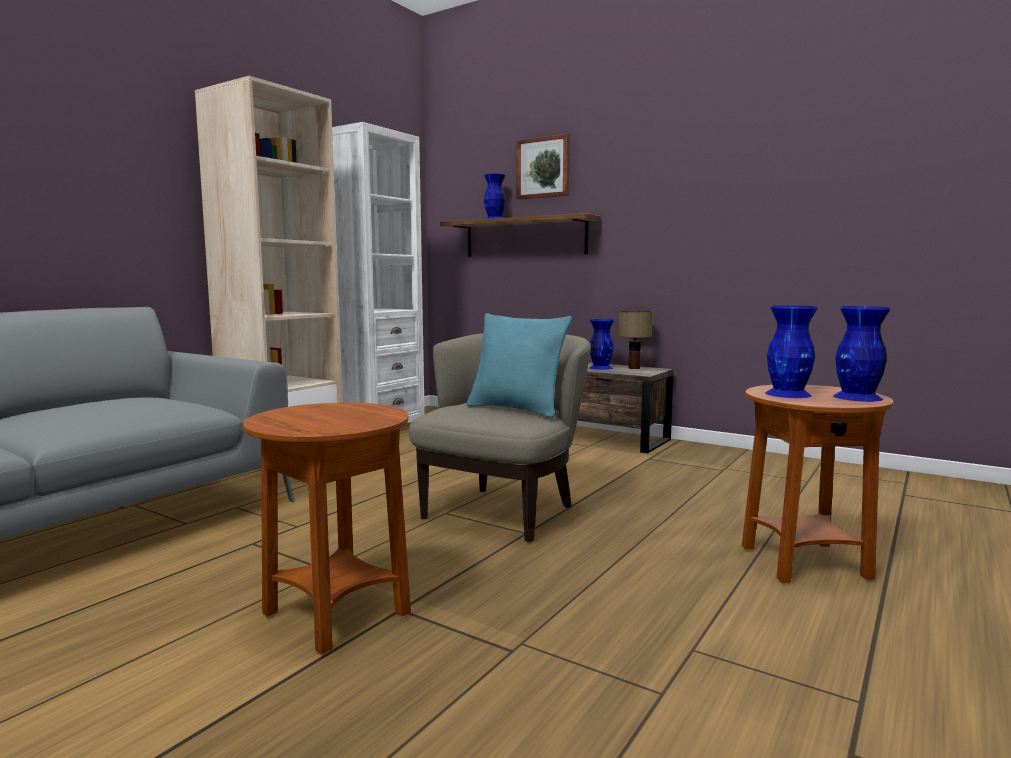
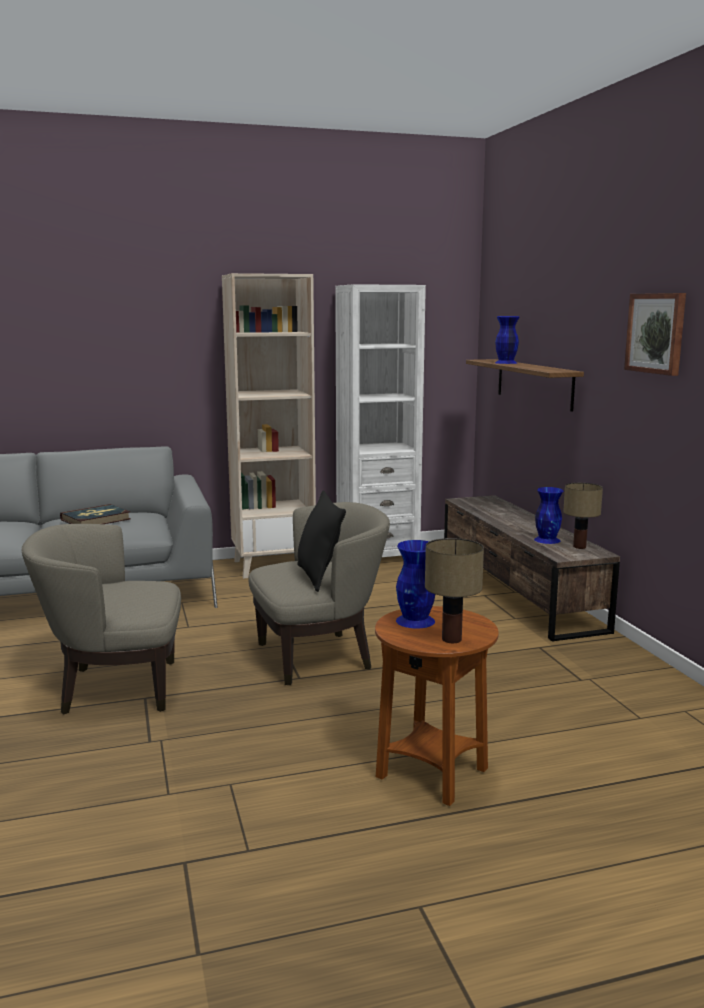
camera: 40 degrees right, 5 degrees up
brown side table [243,403,411,655] -> beige armchair [22,524,181,715]
turquoise pillow [467,313,572,418] -> black pillow [297,490,346,592]
picture [517,134,570,199] -> picture moved to [624,293,686,376]
blue vase [833,306,891,402] -> table lamp [425,538,484,643]
none -> book [60,504,131,524]

